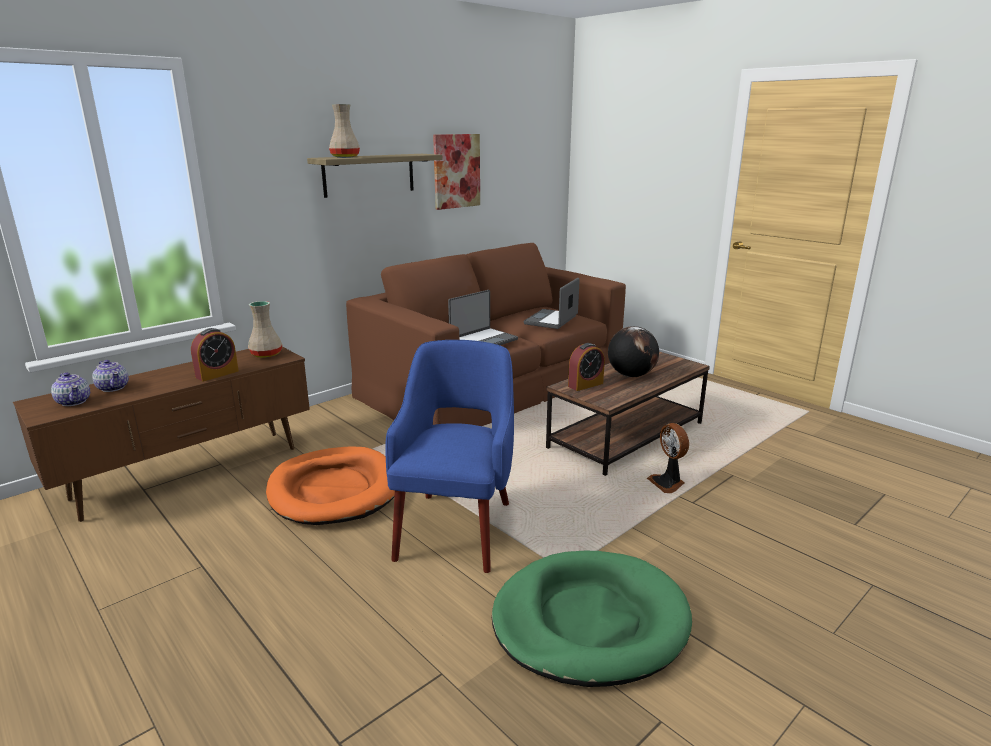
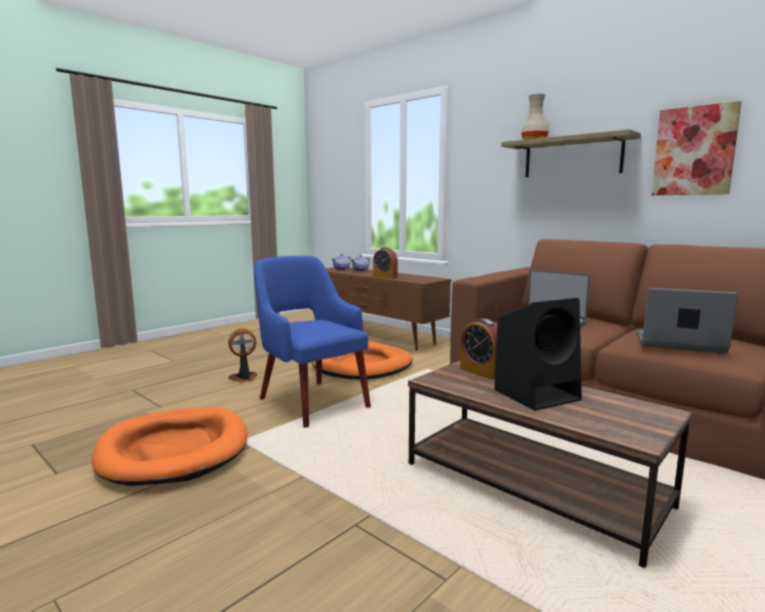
camera: 85 degrees right, 10 degrees down
beige vase [248,301,282,358] -> none
blue armchair [385,340,514,573] -> blue armchair turned 135 degrees counterclockwise [254,256,371,428]
green dog bed [492,551,692,687] -> orange dog bed [92,407,247,486]
globe [608,326,659,377] -> black speaker [494,298,582,411]
fan [647,423,689,493] -> fan moved to [228,328,257,382]

